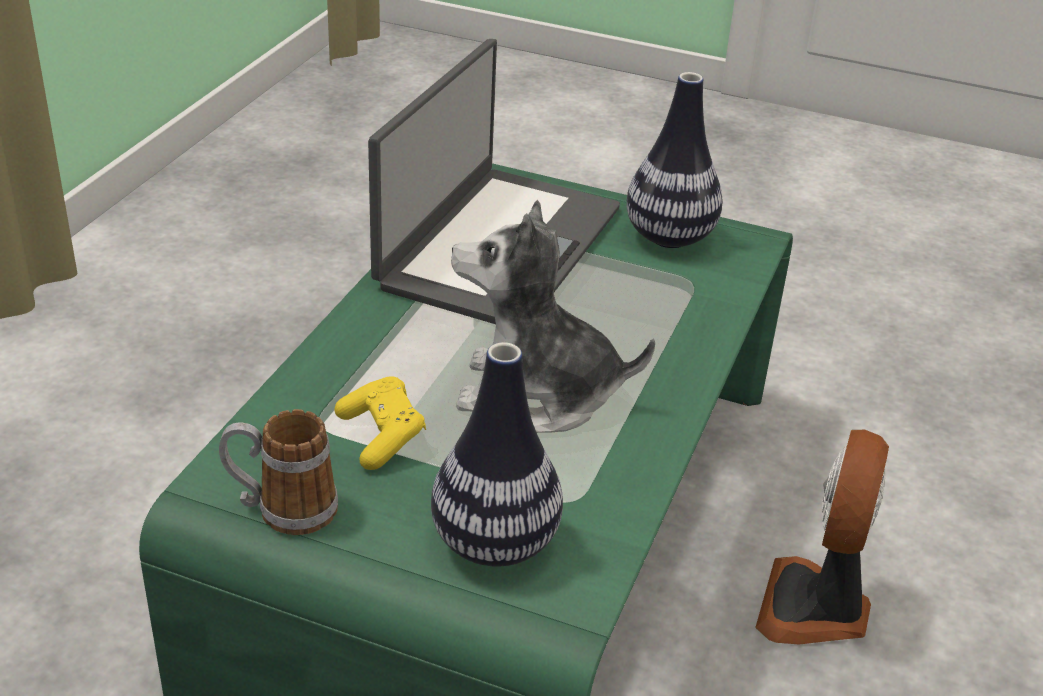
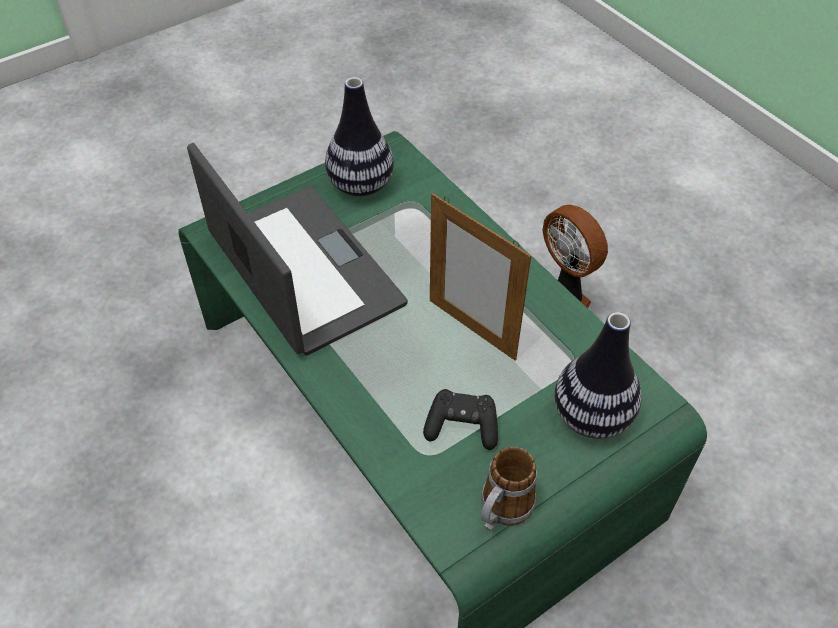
camera: 55 degrees left, 15 degrees up
yellow game controller [335,376,426,470] -> black game controller [423,389,498,450]
plush toy [451,200,655,433] -> picture frame [430,193,531,361]

